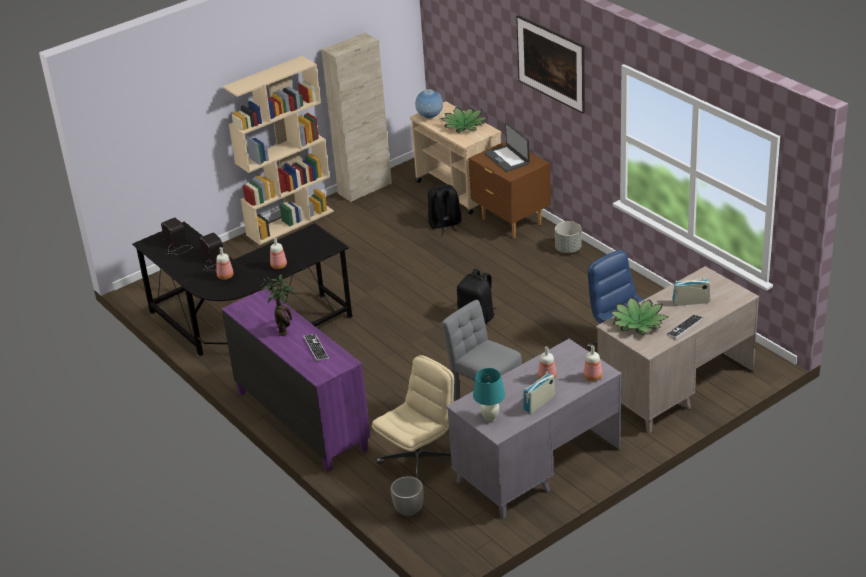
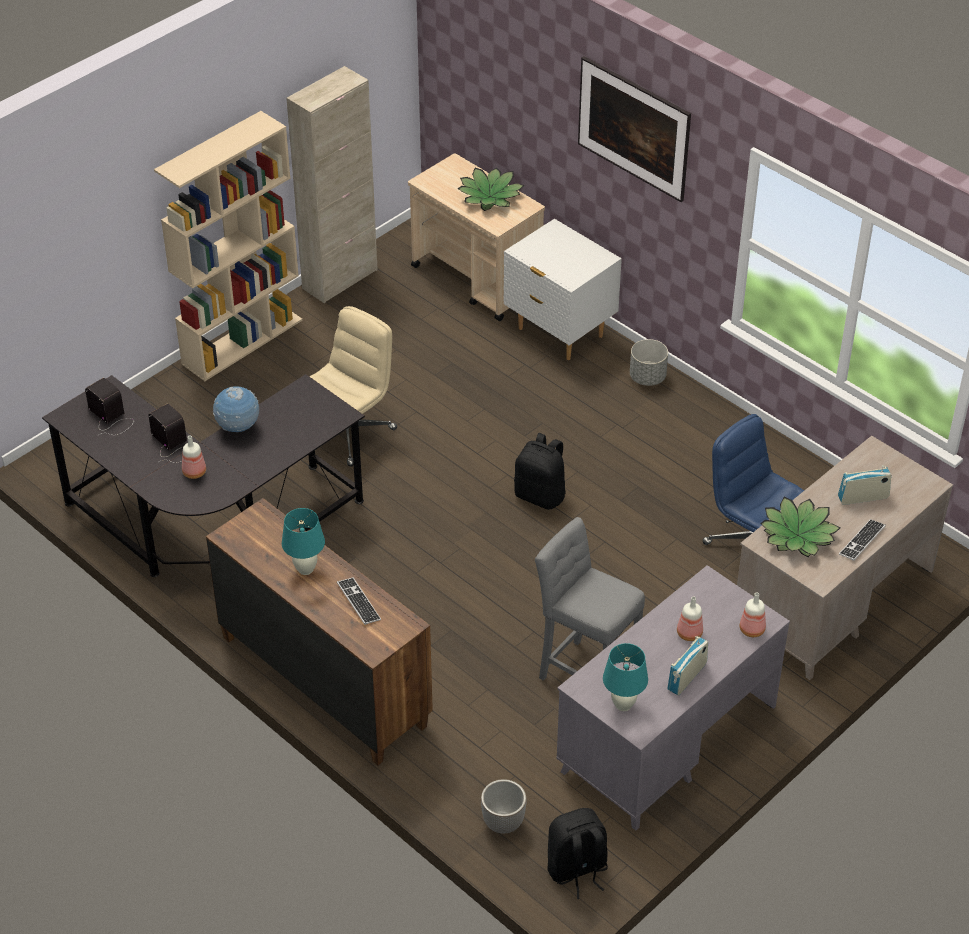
camera: 10 degrees left, 10 degrees up
purple dresser [221,288,370,472] -> brown dresser [206,498,433,765]
potted plant [259,274,295,336] -> turquoise table lamp [282,508,325,575]
bottle [270,237,287,269] -> none
beige office chair [372,355,454,479] -> beige office chair moved to [310,306,397,467]
globe [415,89,443,119] -> globe moved to [213,386,259,432]
black backpack [428,184,462,234] -> black backpack moved to [547,808,608,899]
brown nightstand [468,141,551,238] -> white nightstand [503,219,622,360]
laptop [484,123,530,172] -> none

